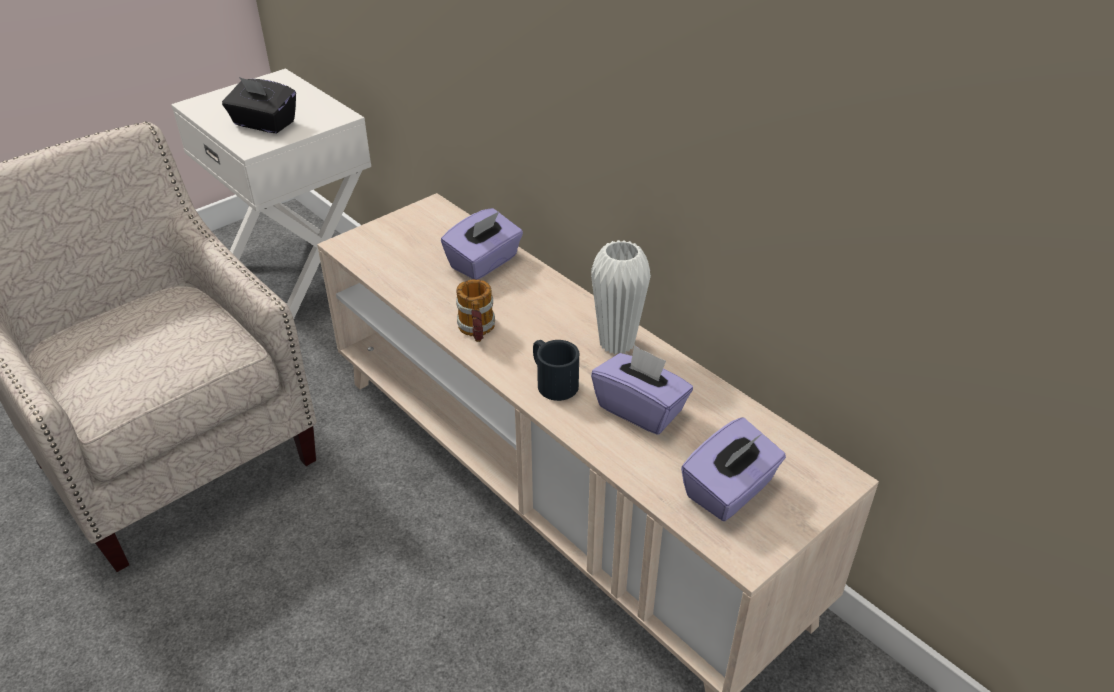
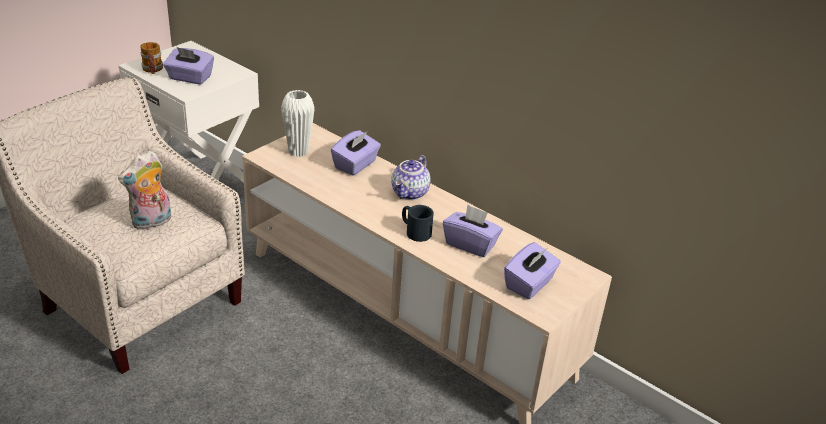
camera: 10 degrees left, 5 degrees down
black tissue box [222,77,296,134] -> purple tissue box [163,47,214,84]
mug [456,279,495,342] -> mug moved to [140,42,163,74]
white vase [591,240,651,354] -> white vase moved to [281,90,315,157]
none -> plush toy [118,151,171,231]
none -> teapot [391,155,431,200]

